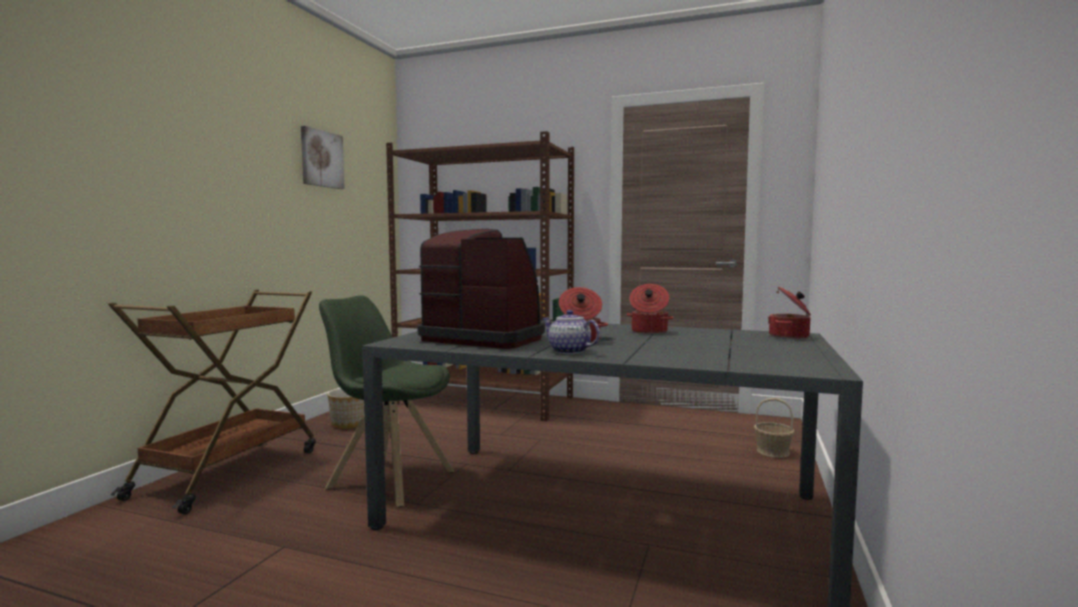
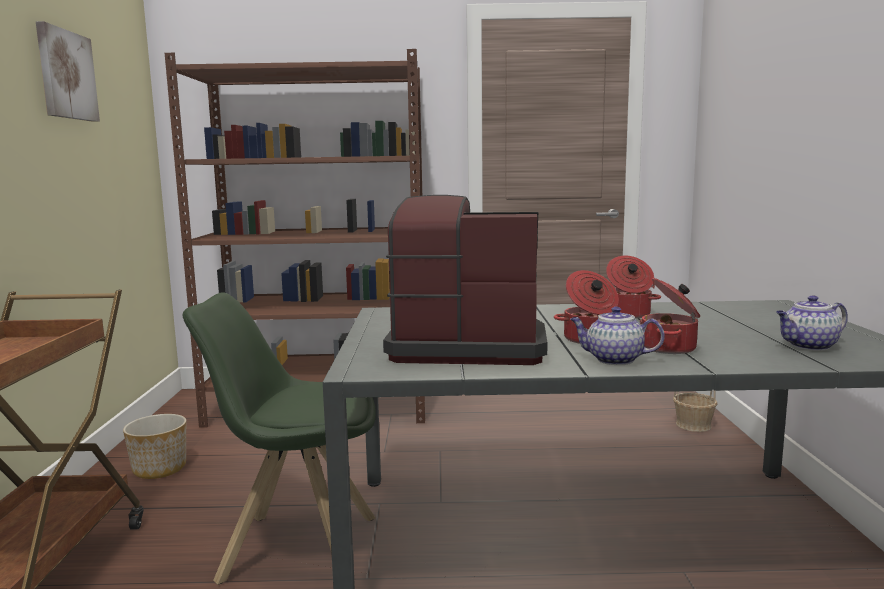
camera: 20 degrees left, 5 degrees up
cooking pot [768,286,811,339] -> cooking pot moved to [640,278,700,354]
none -> teapot [776,295,848,351]

